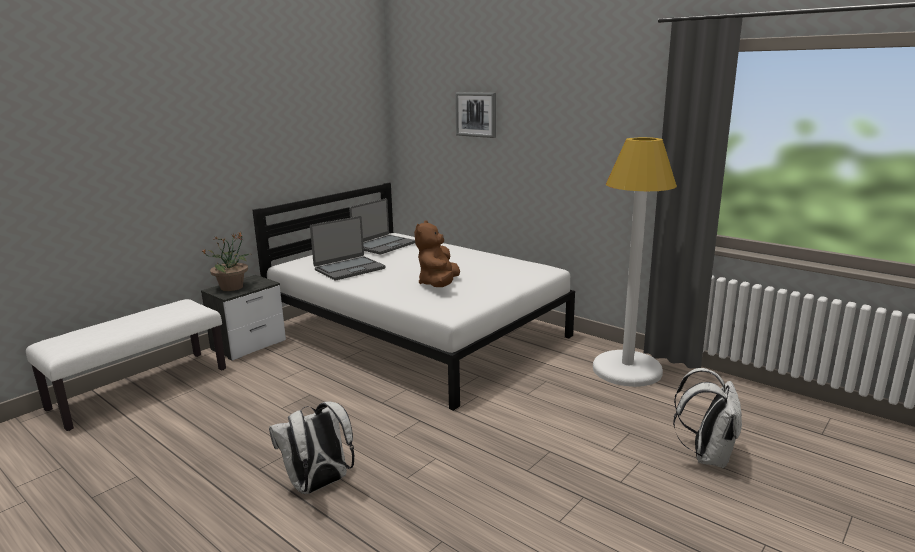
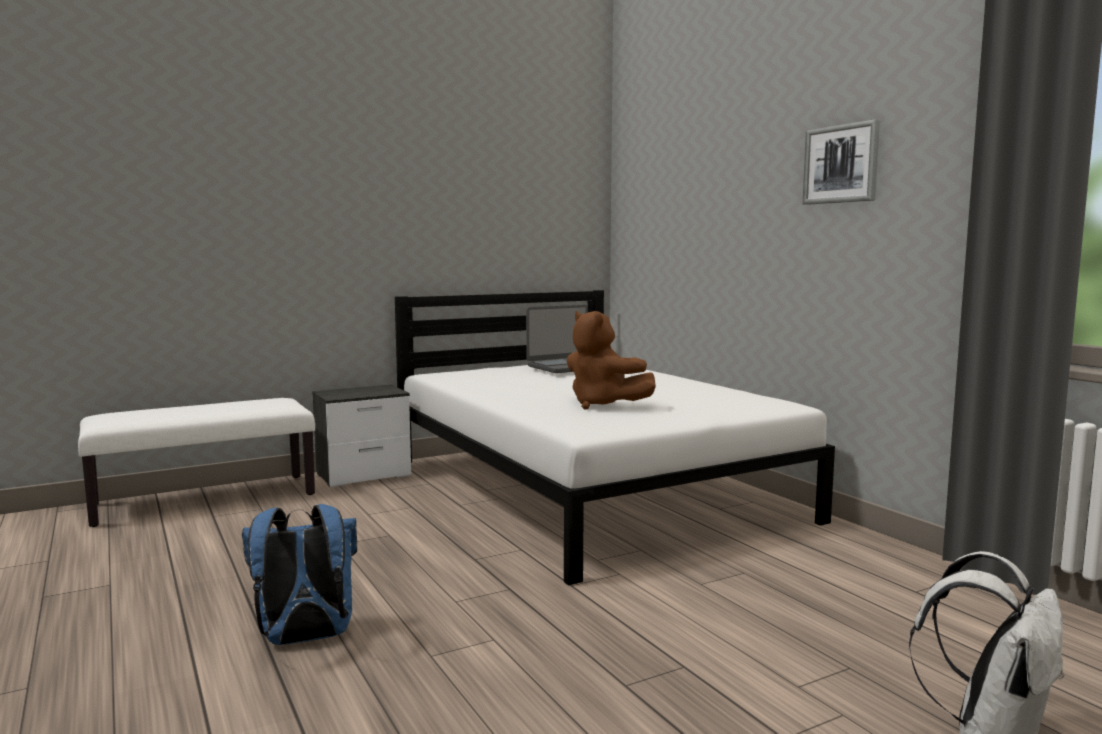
camera: 20 degrees right, 10 degrees down
potted plant [203,232,249,291] -> none
white backpack [269,402,354,494] -> blue backpack [242,504,357,645]
laptop [310,216,386,280] -> none
brown plush toy [414,220,460,287] -> brown plush toy turned 75 degrees counterclockwise [567,311,656,410]
picture [455,92,496,138] -> picture moved to [803,119,880,205]
white floor lamp [593,137,677,387] -> none

